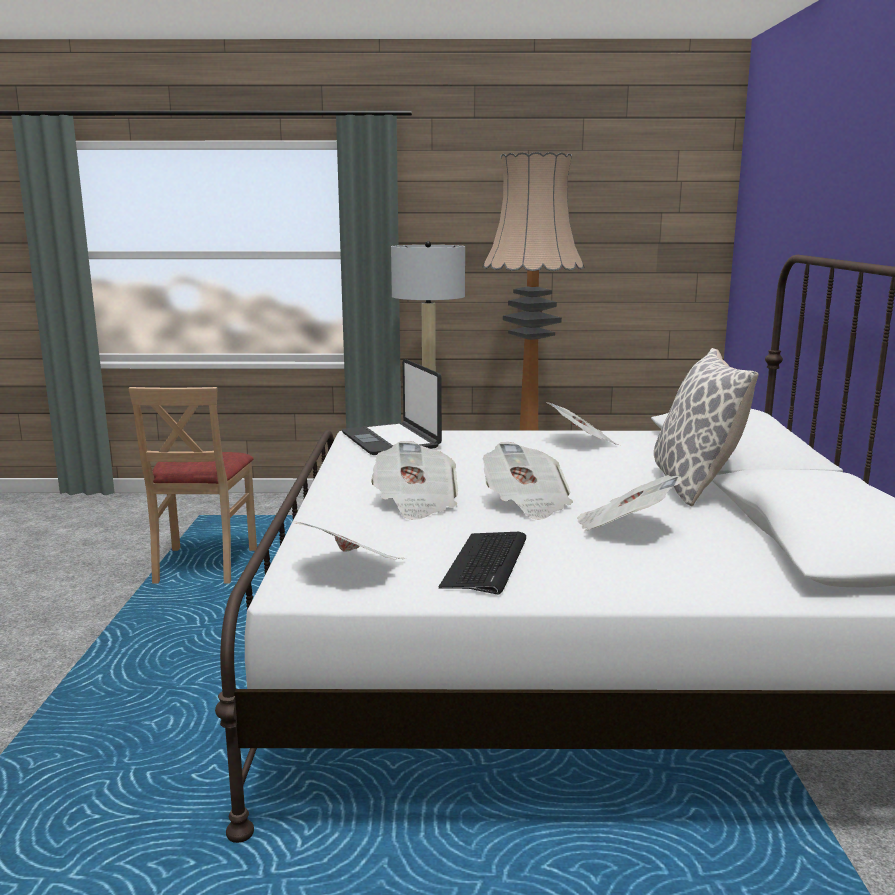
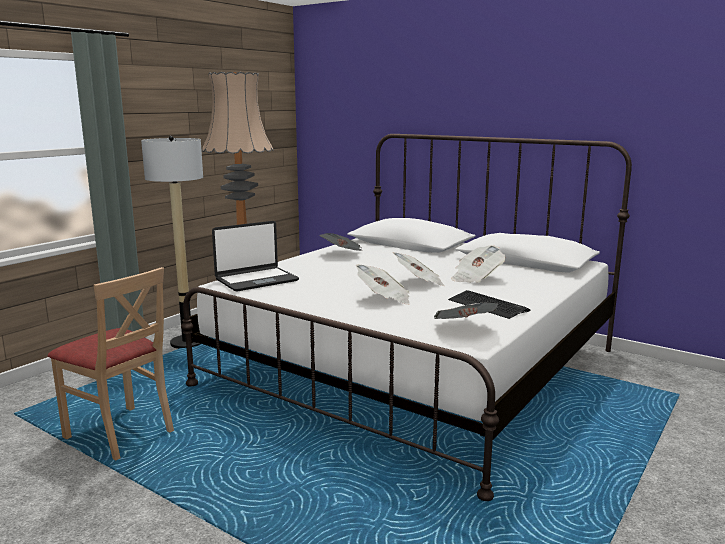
camera: 55 degrees left, 0 degrees up
laptop [342,359,442,455] -> laptop turned 45 degrees counterclockwise [212,221,299,291]
pillow [654,348,759,506] -> none

